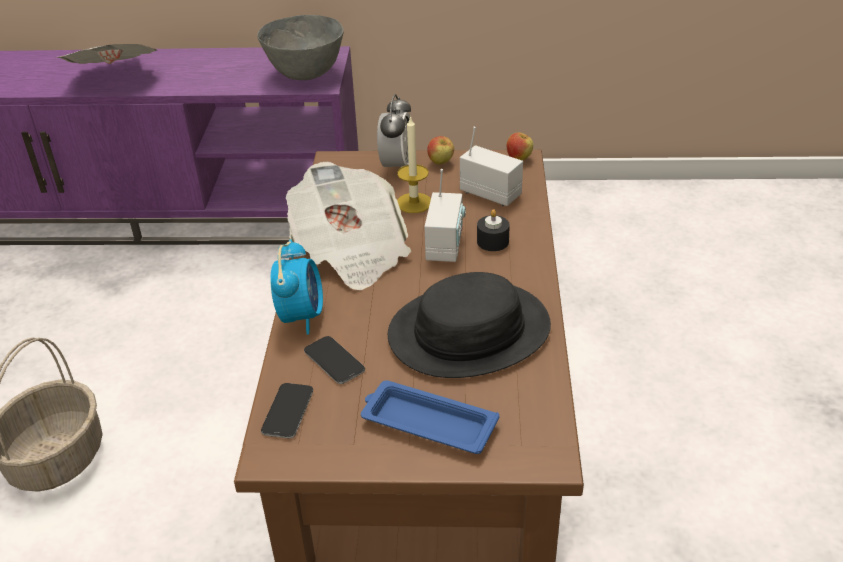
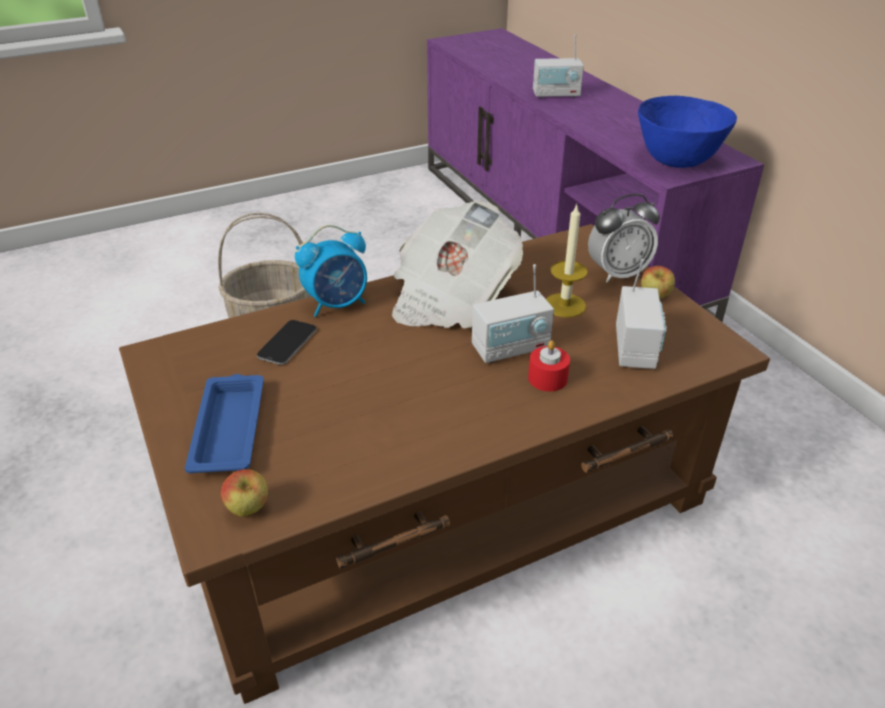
camera: 60 degrees right, 0 degrees up
newspaper [56,44,157,64] -> radio [533,34,584,99]
grey bowl [258,15,344,80] -> blue bowl [638,96,737,168]
phone [261,383,313,438] -> none
black hat [388,272,551,378] -> none
black candle [477,209,510,251] -> red candle [528,340,570,391]
apple [507,133,533,161] -> apple moved to [221,469,268,517]

